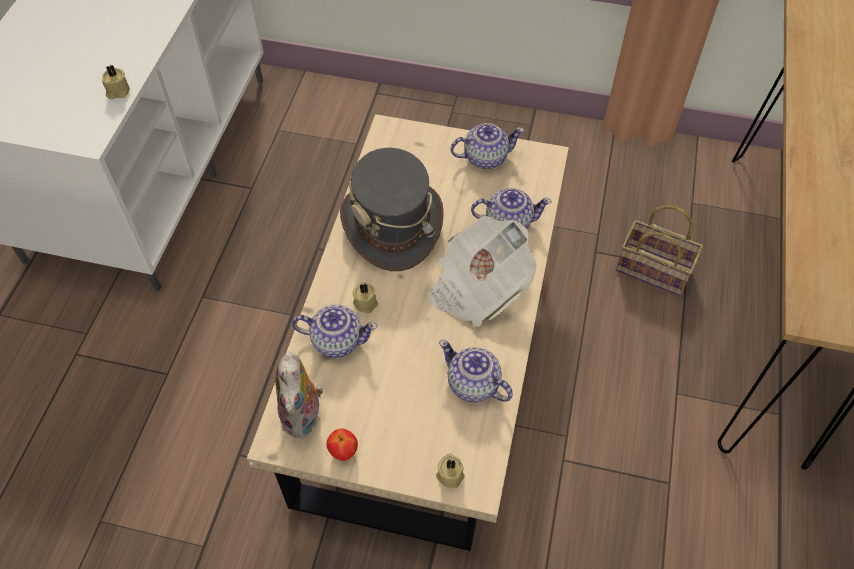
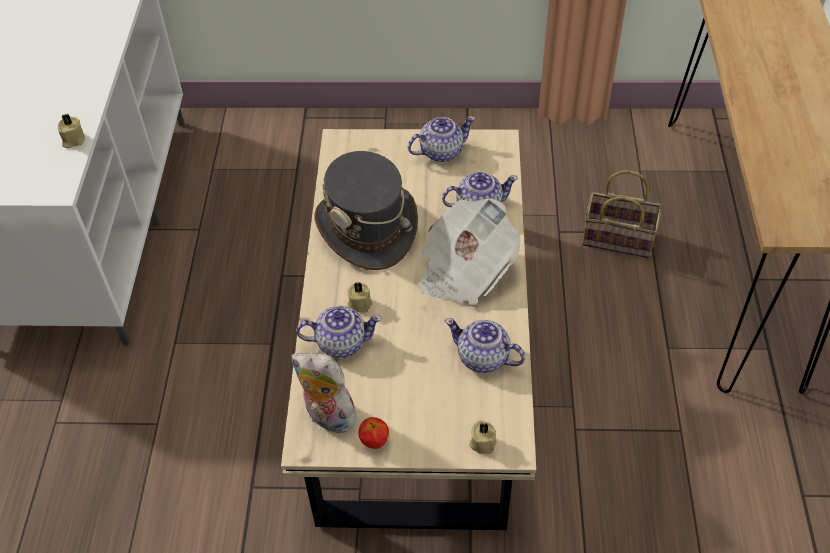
camera: 10 degrees left, 5 degrees down
plush toy [275,352,323,438] -> plush toy turned 135 degrees clockwise [291,353,361,433]

